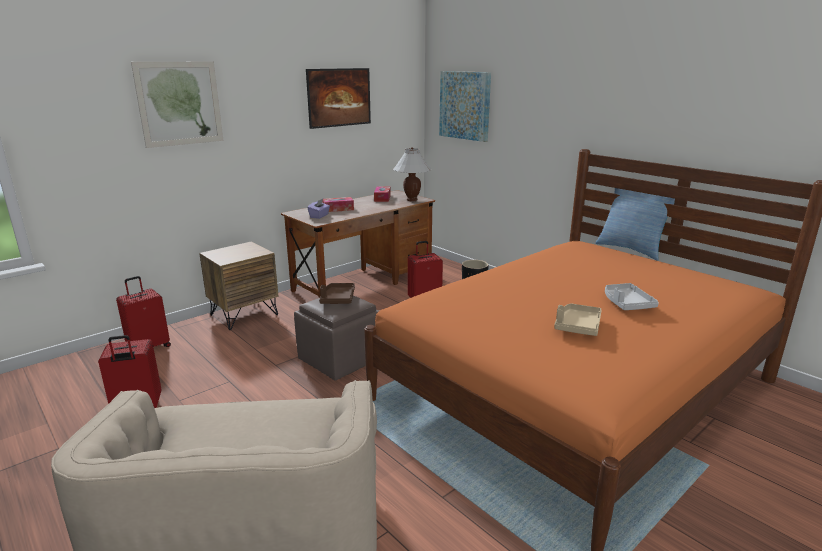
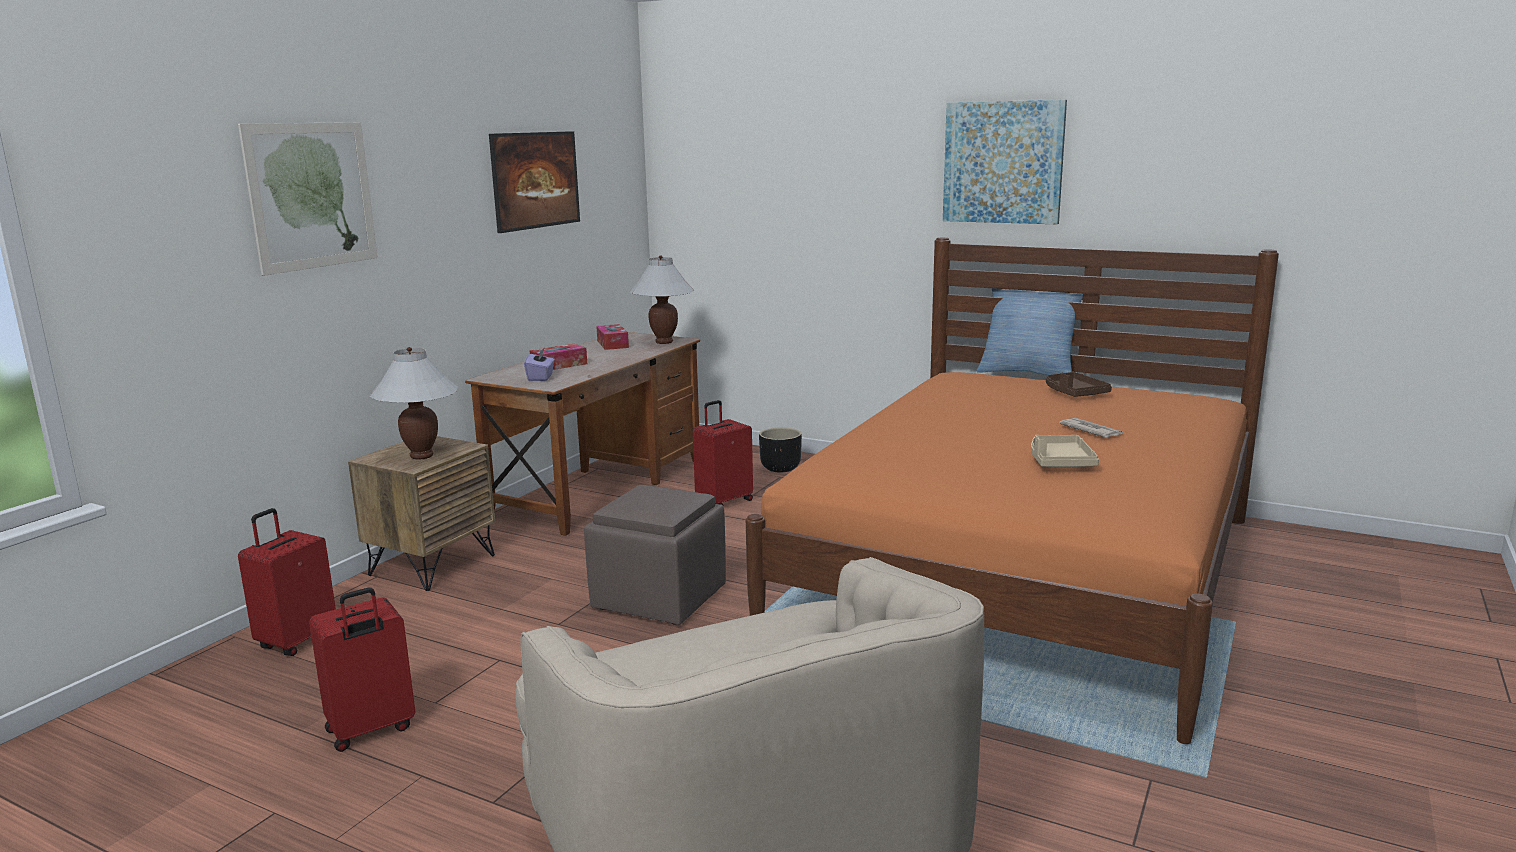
camera: 20 degrees left, 5 degrees down
brown tray [319,283,355,304] -> brown tray moved to [1046,372,1112,397]
picture [439,71,491,142] -> picture moved to [943,100,1067,224]
grey tray [605,283,659,310] -> newspaper [1059,418,1123,437]
none -> white table lamp [369,347,458,460]

